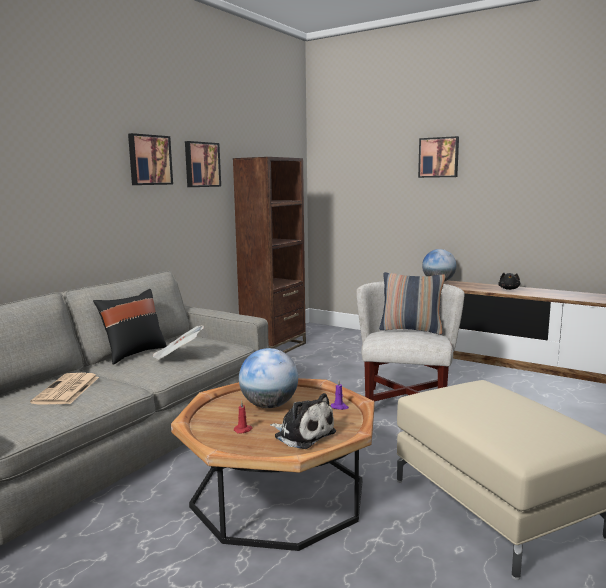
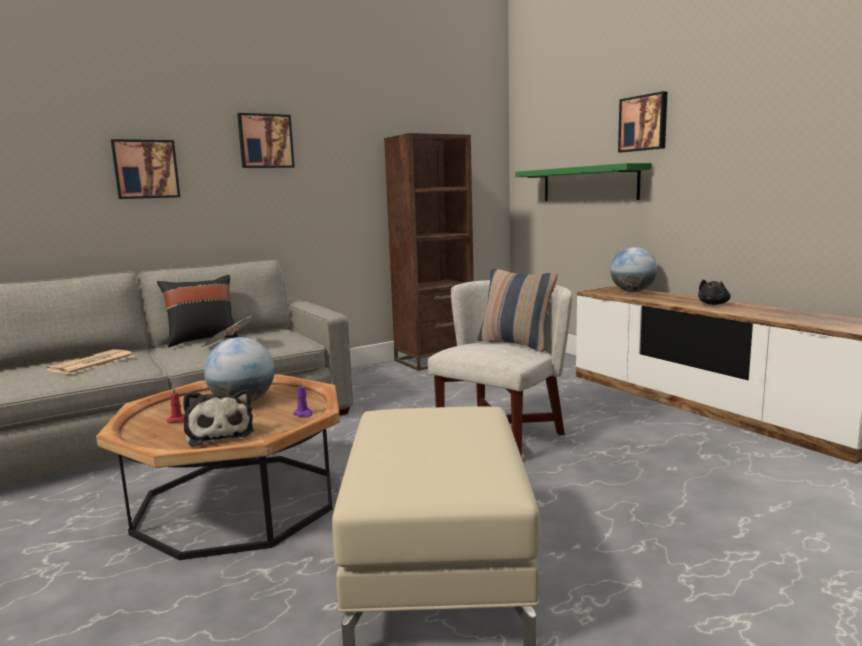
camera: 25 degrees right, 0 degrees up
picture [185,141,221,187] -> picture moved to [111,139,180,199]
none -> green shelf [515,163,652,201]

